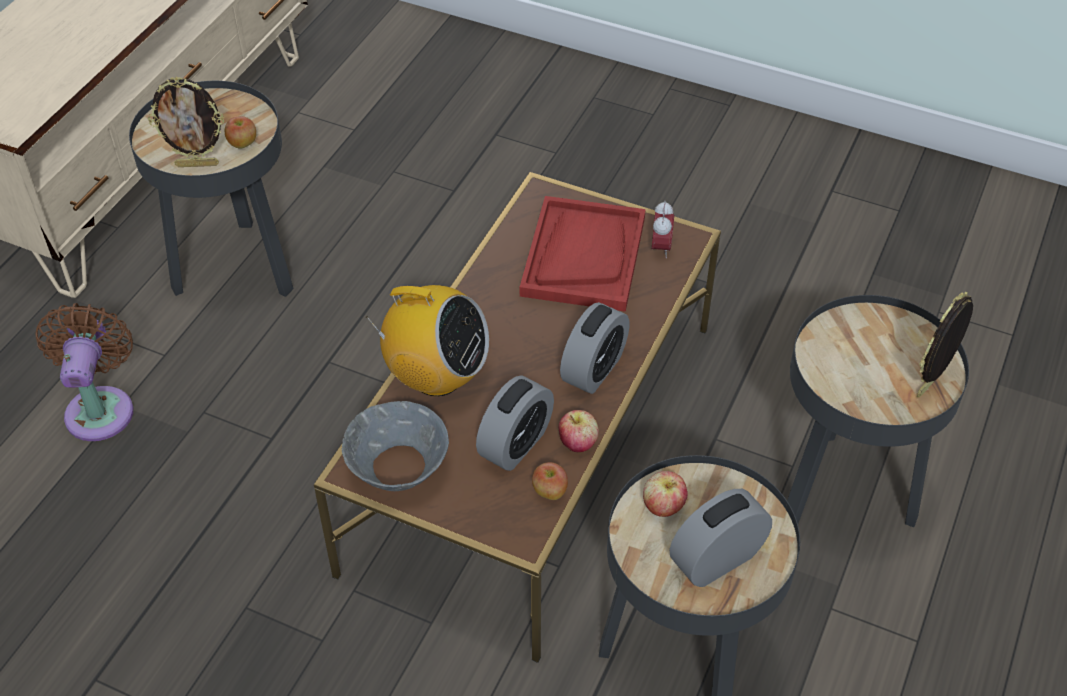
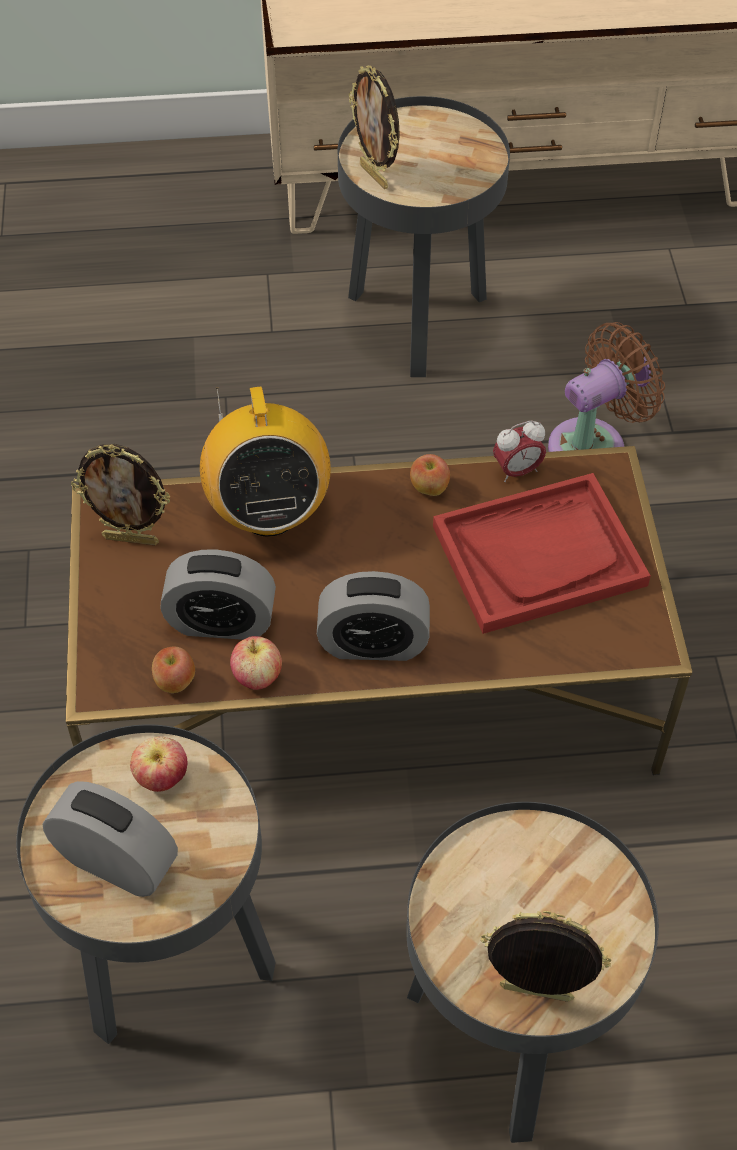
camera: 60 degrees right, 5 degrees up
brown fan [36,303,133,441] -> brown fan moved to [548,322,665,452]
apple [225,116,256,149] -> apple moved to [410,454,450,496]
grey bowl [342,401,449,491] -> picture frame [71,444,170,545]
alarm clock [652,201,674,258] -> alarm clock moved to [493,421,546,482]

